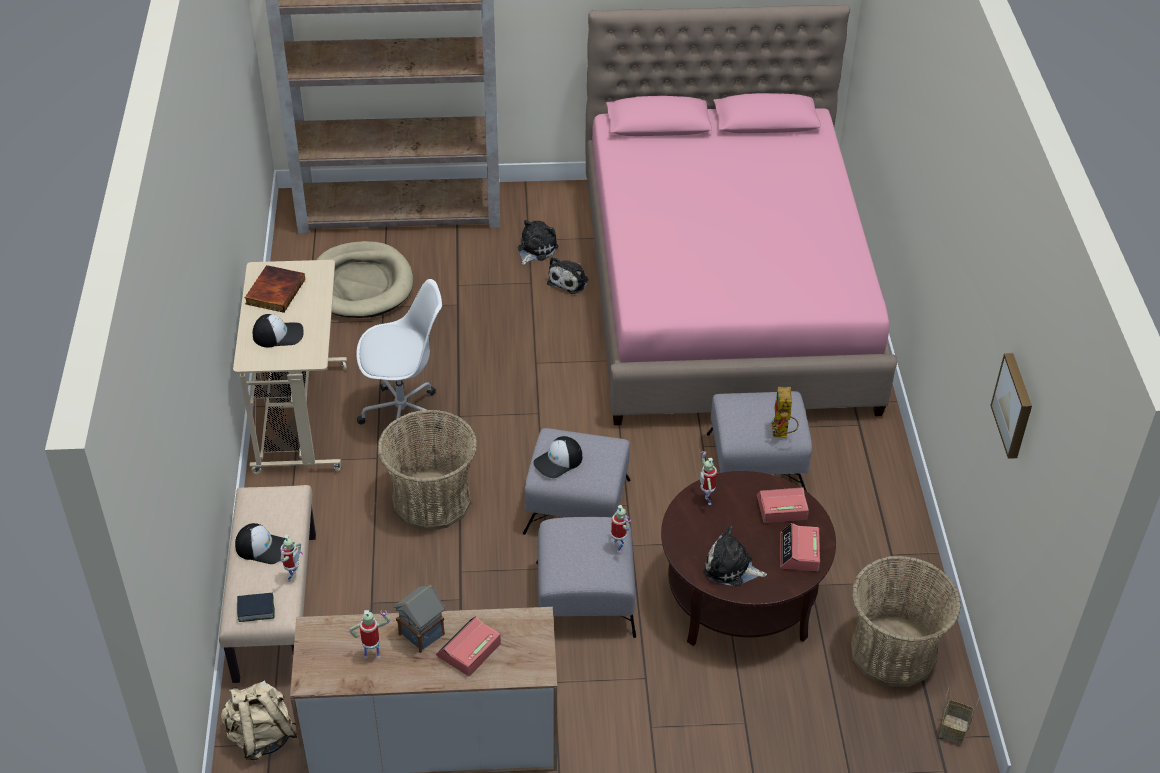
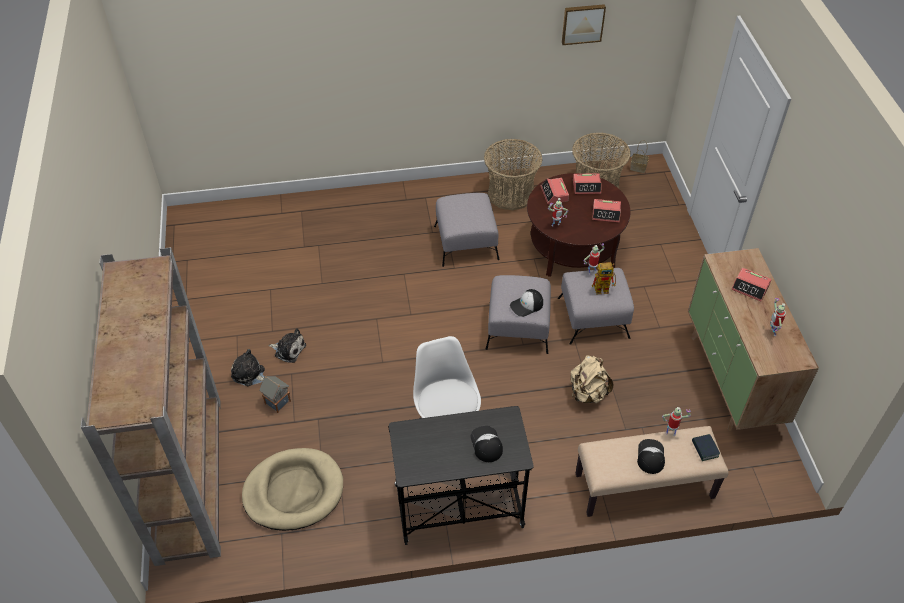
camera: 95 degrees left, 5 degrees up
beige backpack [221,681,297,760] -> beige backpack moved to [571,355,613,403]
beige desk [233,260,347,474] -> black desk [388,406,534,545]
book [245,265,305,312] -> none
basket [377,409,477,531] -> basket moved to [484,139,543,210]
toy house [394,584,445,653] -> toy house moved to [259,376,291,413]
cap [533,436,582,478] -> cap turned 105 degrees clockwise [510,289,543,317]
pink bed [586,4,898,425] -> none
plush toy [704,526,767,586] -> alarm clock [592,199,621,223]
toy robot [772,387,799,437] -> toy robot moved to [592,262,616,294]

